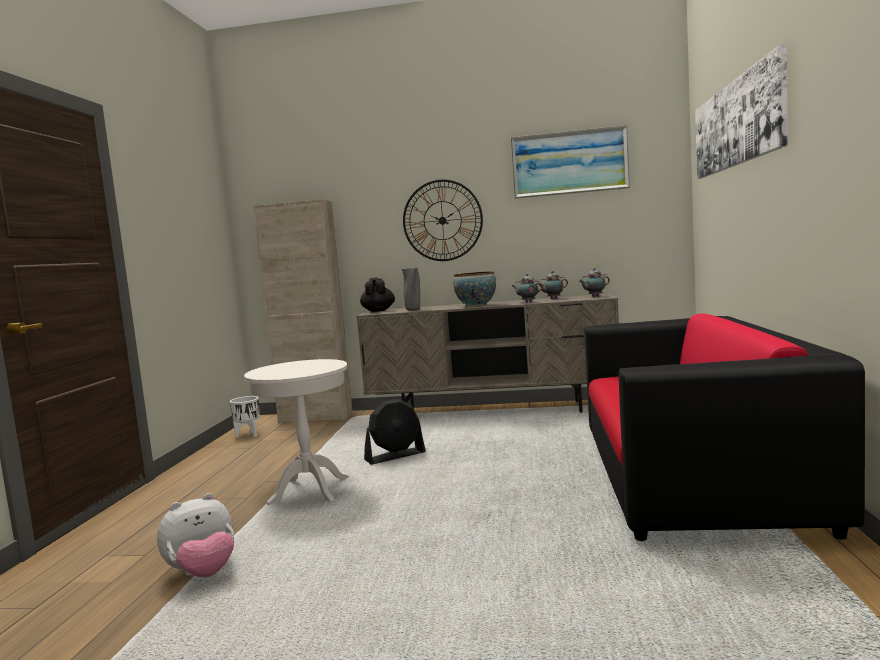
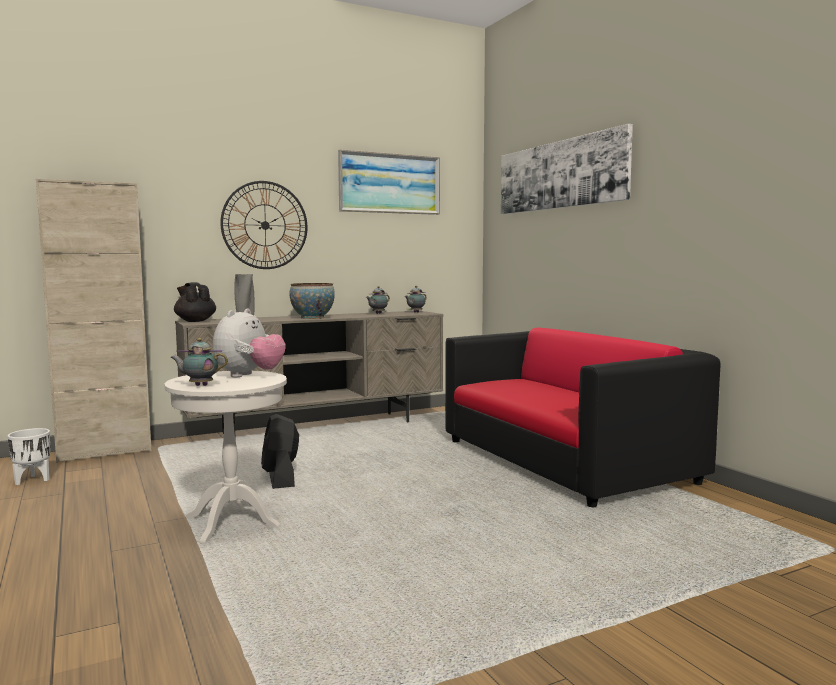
camera: 35 degrees left, 0 degrees up
plush toy [157,493,234,577] -> plush toy moved to [213,308,285,377]
black fan [364,399,426,465] -> black fan turned 135 degrees clockwise [261,414,299,489]
teapot [512,274,543,302] -> teapot moved to [170,338,228,386]

